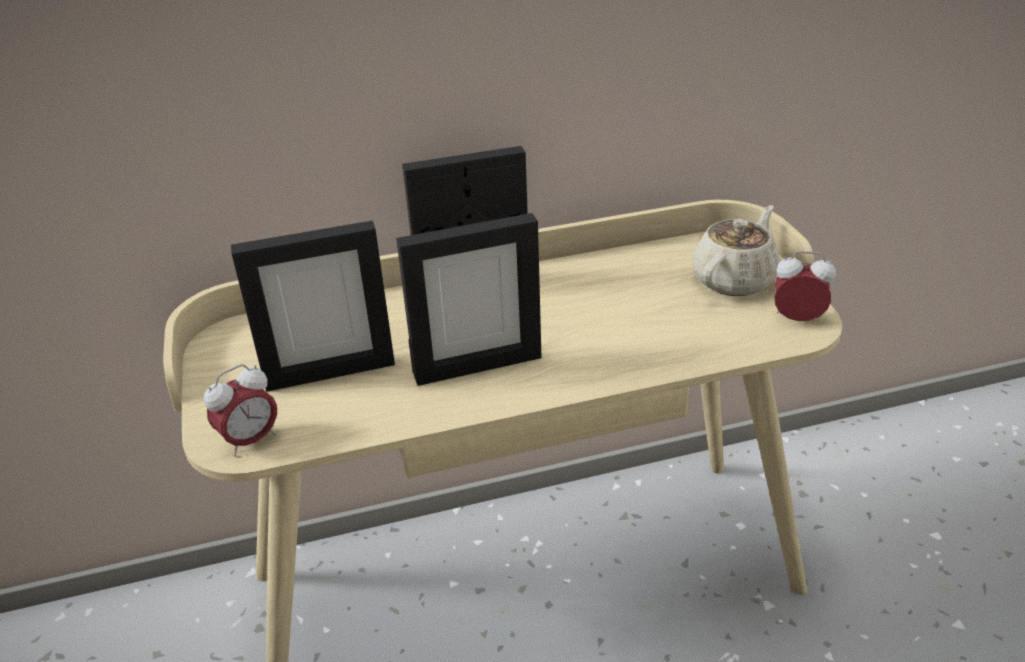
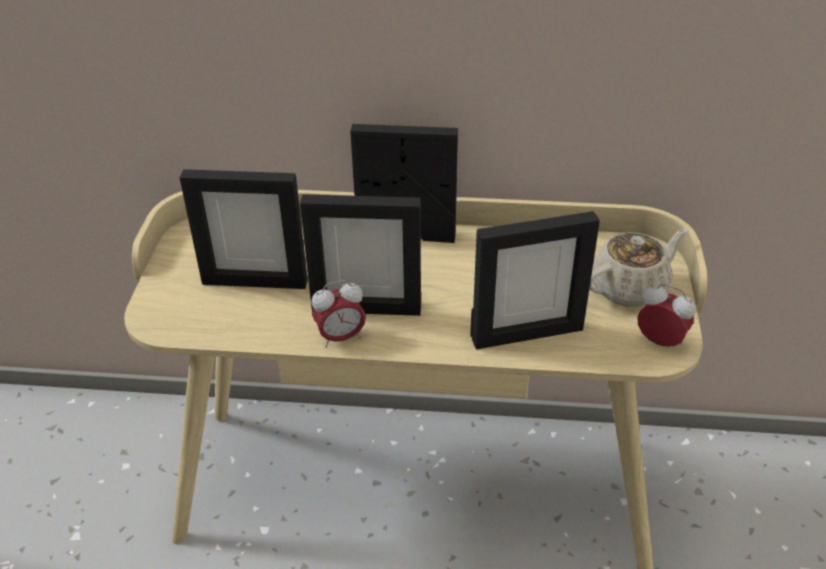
camera: 20 degrees right, 5 degrees up
alarm clock [204,364,277,457] -> alarm clock moved to [312,280,366,348]
none -> picture frame [470,211,600,350]

